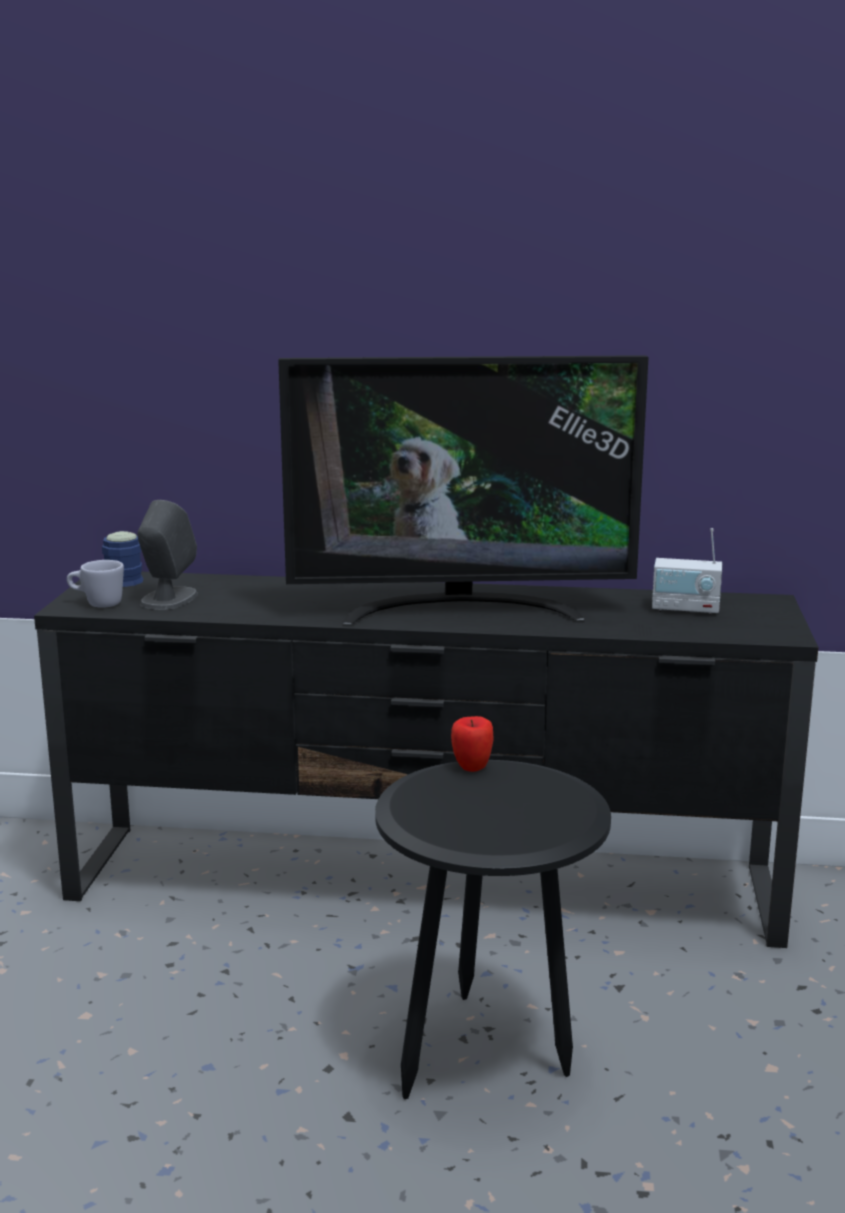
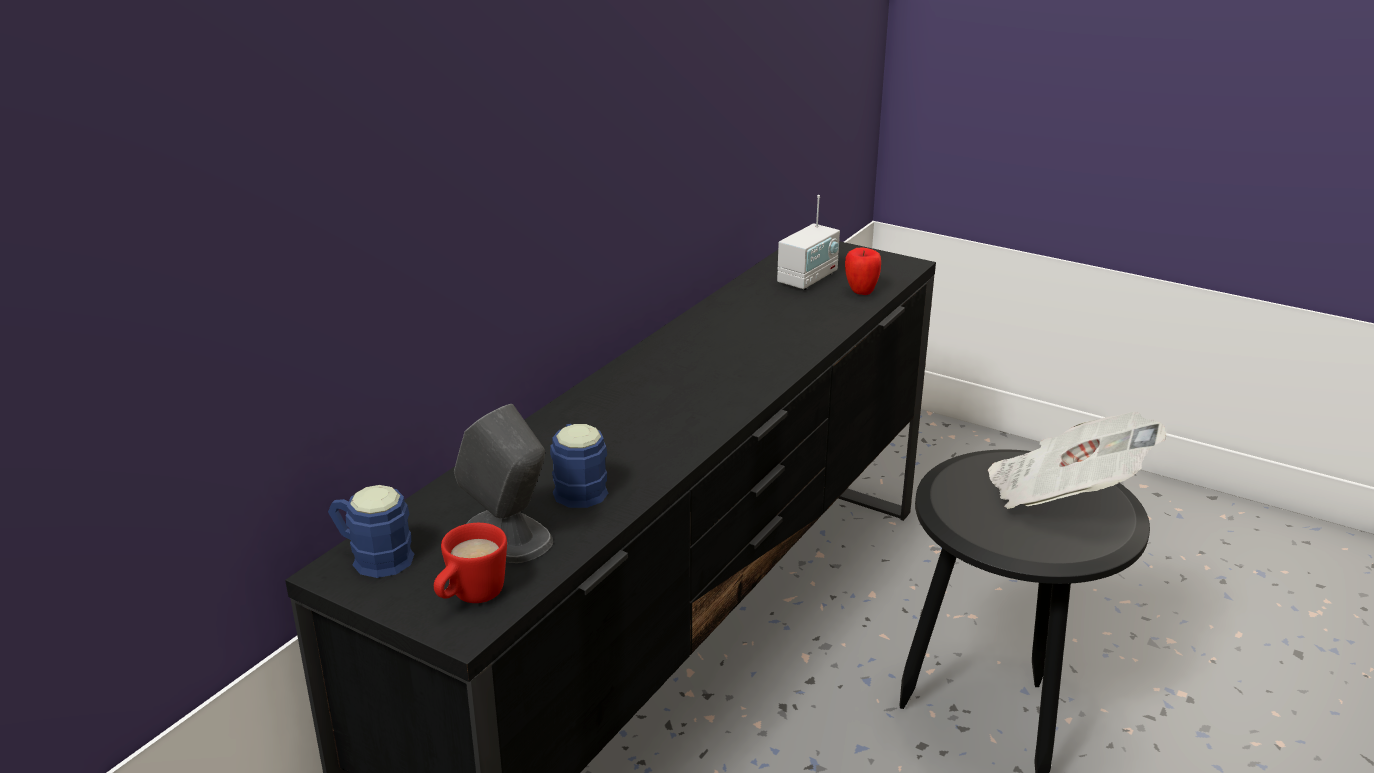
camera: 65 degrees left, 10 degrees up
white mug [67,560,124,608] -> red mug [434,523,507,603]
television [278,355,649,625] -> none
apple [451,716,493,772] -> apple moved to [845,248,881,295]
none -> blue mug [550,424,608,508]
none -> newspaper [988,412,1166,509]

